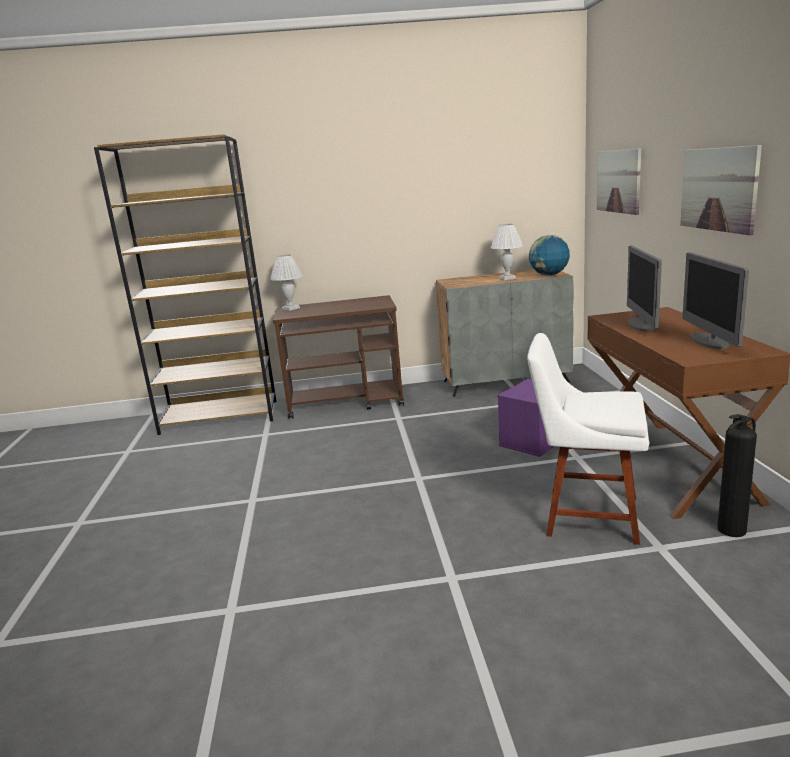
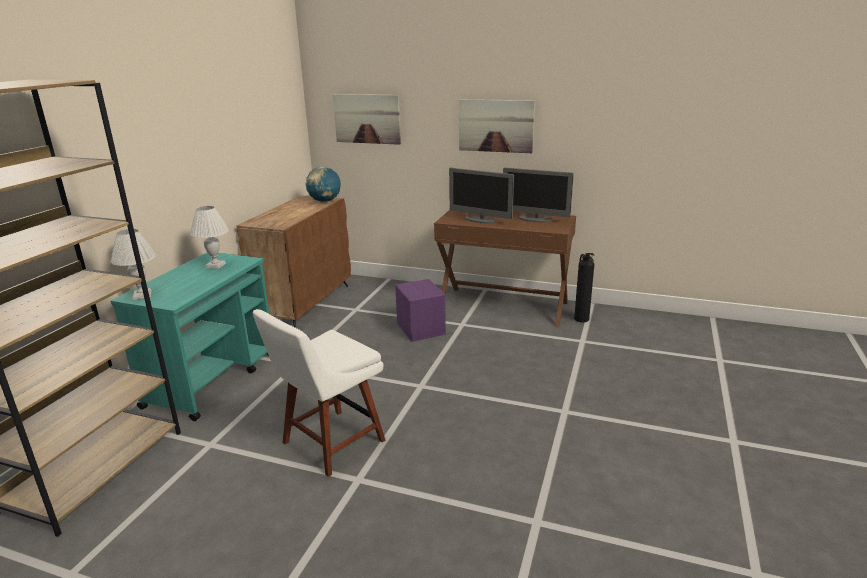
camera: 65 degrees left, 5 degrees up
brown cart [273,295,404,419] -> turquoise cart [111,253,269,421]
grey cabinet [436,270,574,397] -> brown cabinet [237,195,351,328]
white table lamp [490,224,523,280] -> white table lamp moved to [190,206,229,269]
white chair [527,333,649,545] -> white chair moved to [253,309,386,477]

